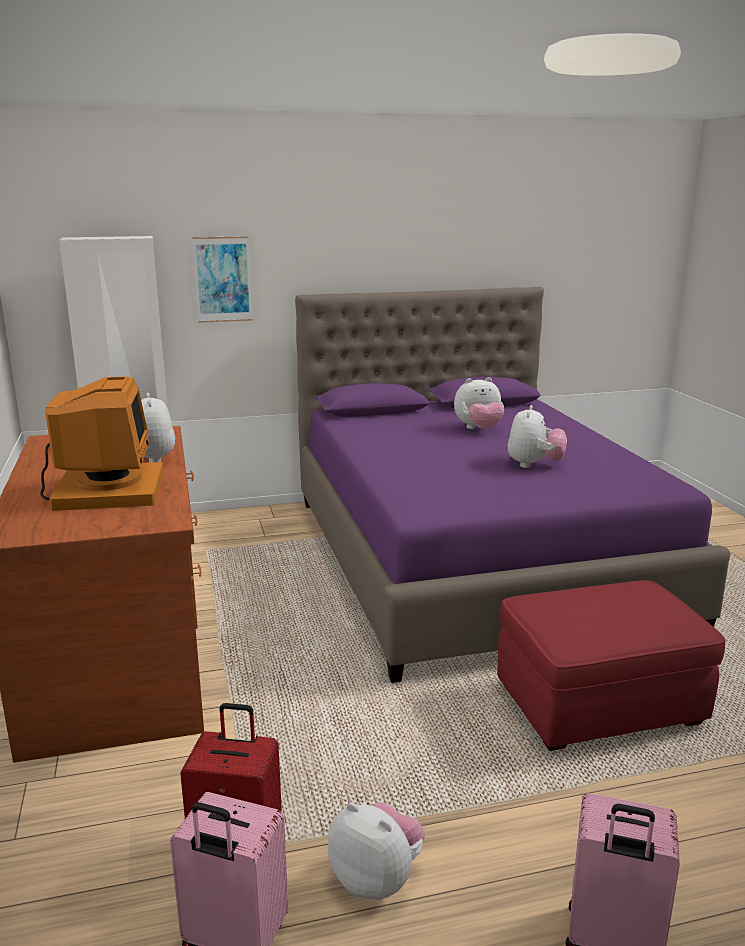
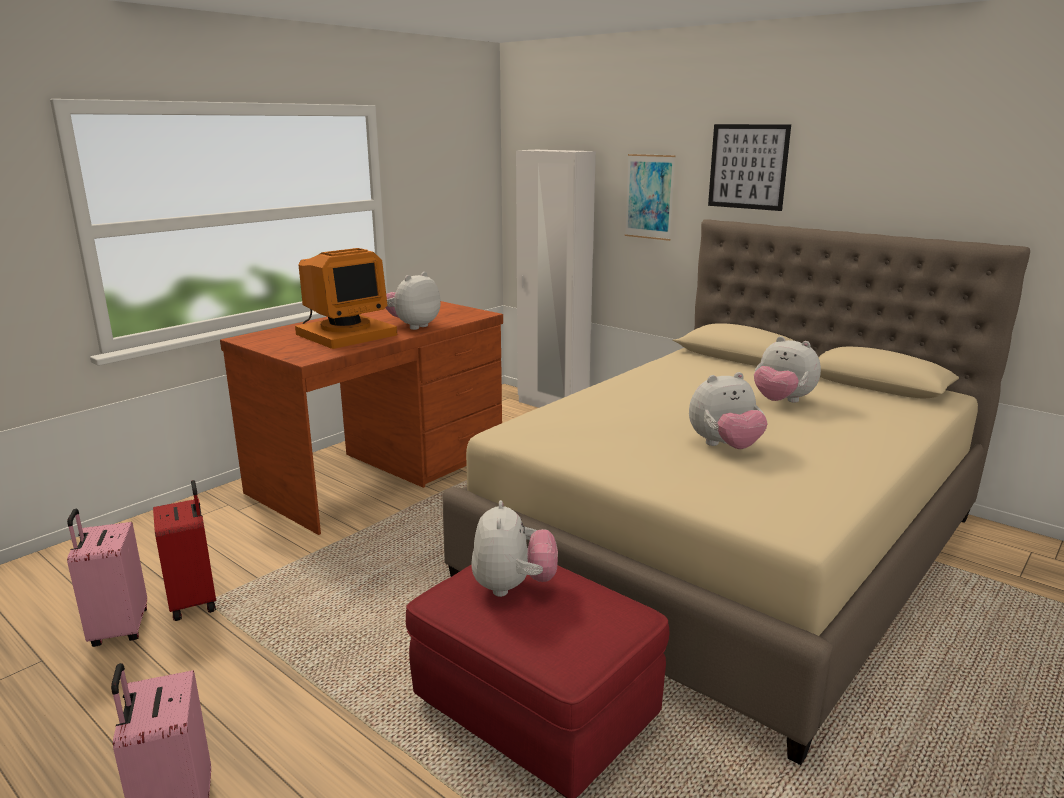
camera: 55 degrees right, 0 degrees up
purple bed [295,287,731,683] -> beige bed [443,219,1030,765]
plush toy [328,802,425,900] -> plush toy moved to [471,500,558,597]
none -> picture [708,124,791,211]

